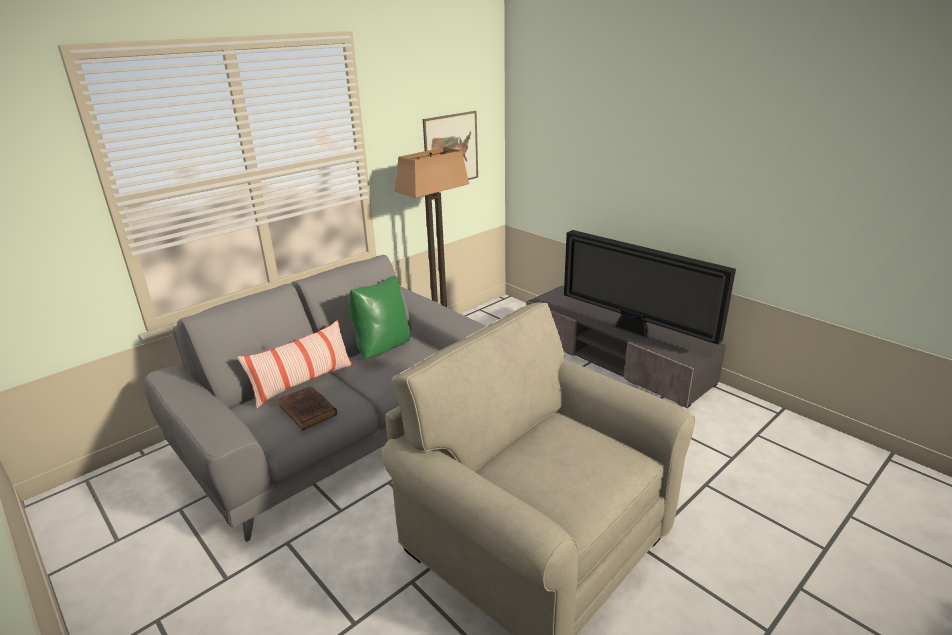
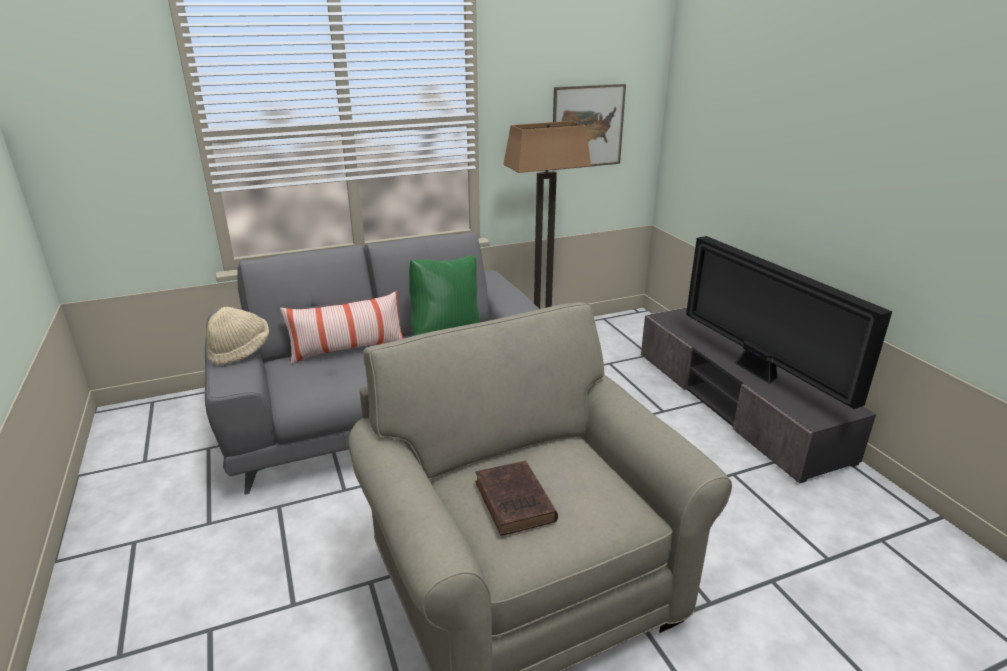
camera: 20 degrees right, 0 degrees up
brown book [278,386,337,430] -> brown book moved to [475,461,558,536]
none -> beige hat [206,307,269,365]

